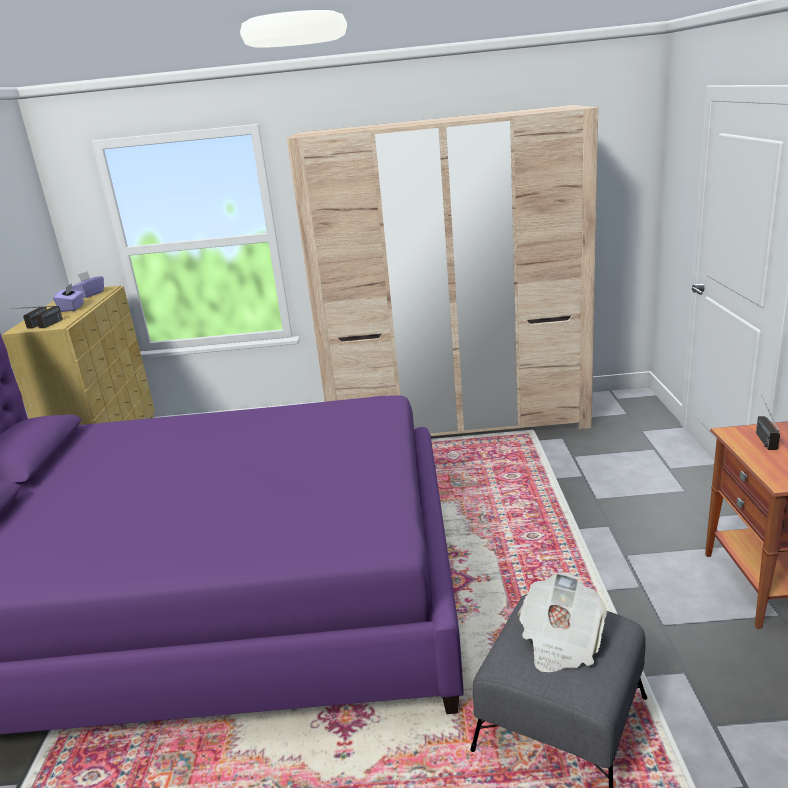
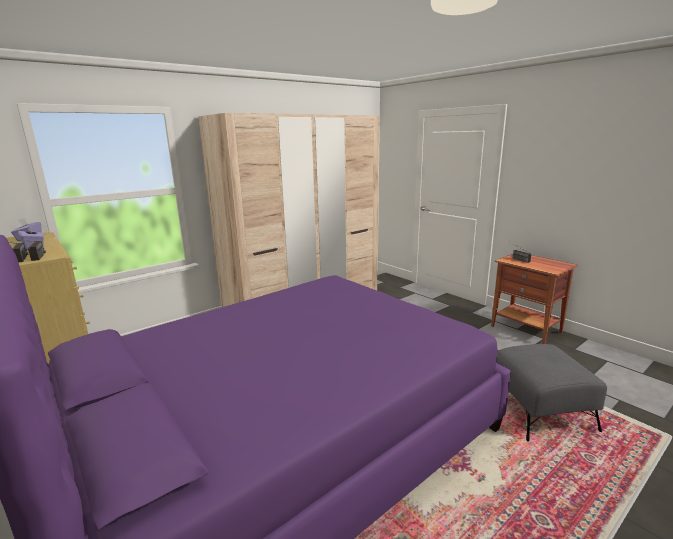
camera: 40 degrees left, 5 degrees down
newspaper [518,572,607,672] -> none

